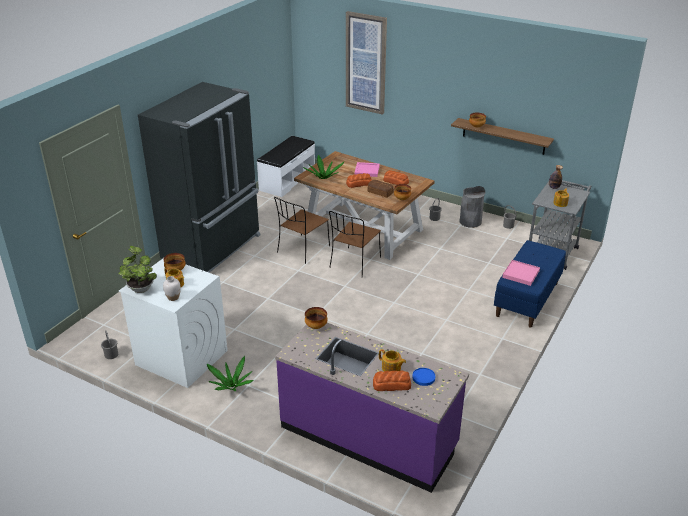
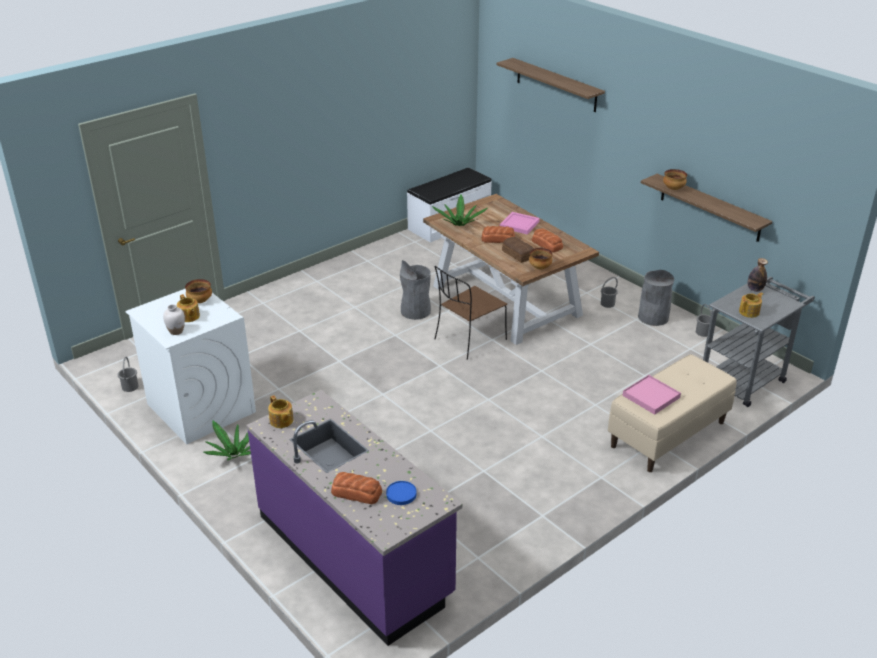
camera: 20 degrees right, 0 degrees up
potted plant [118,246,157,293] -> none
black fridge [138,82,260,273] -> none
brown chair [274,197,330,264] -> grey trash can [400,260,431,320]
bowl [305,307,328,329] -> none
picture [346,11,387,115] -> shelf [496,58,605,112]
teapot [379,349,406,371] -> teapot moved to [268,395,294,428]
blue bench [494,240,566,328] -> beige bench [608,354,737,472]

